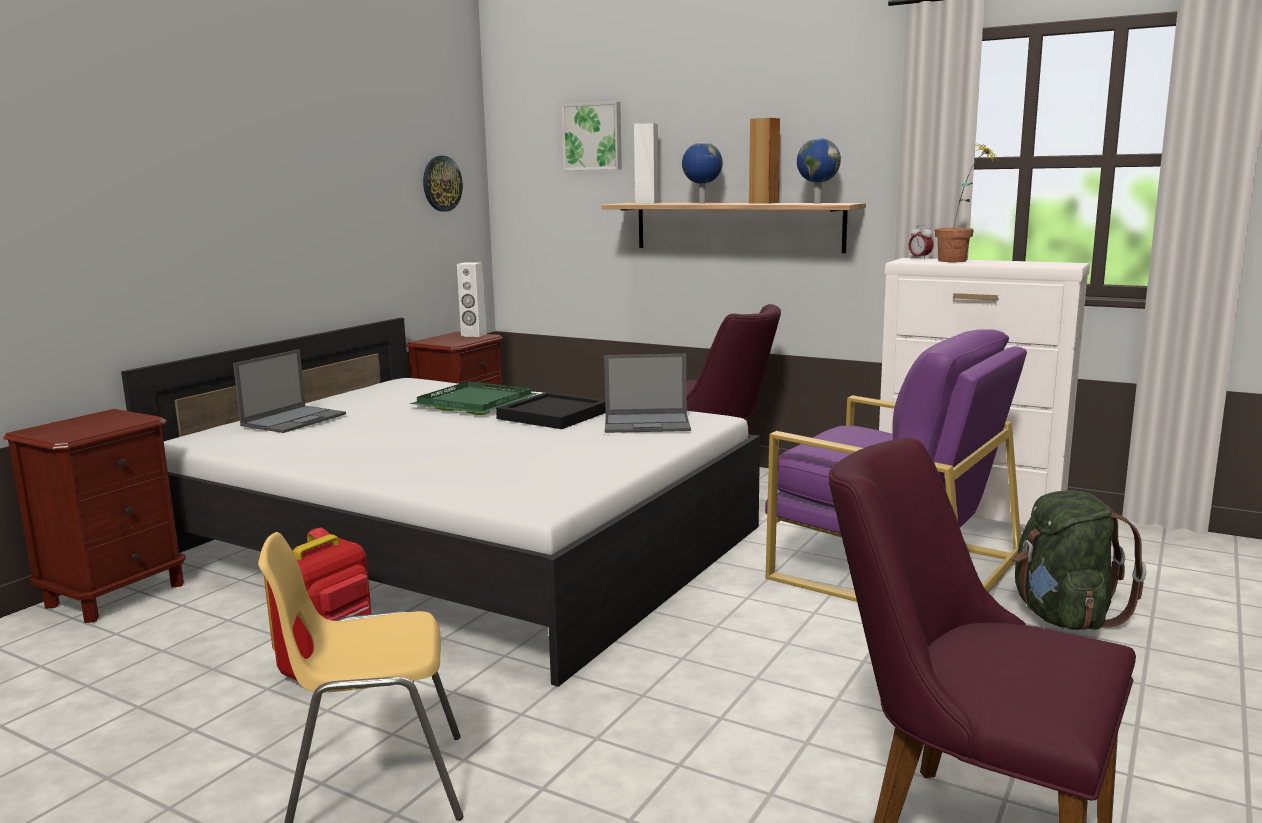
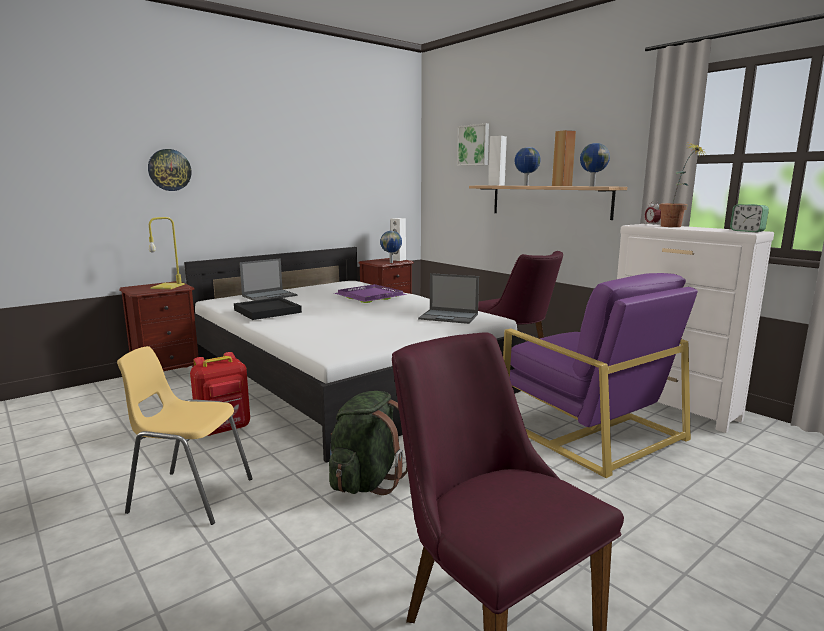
camera: 20 degrees right, 0 degrees up
green tray [409,381,539,415] -> purple tray [334,284,407,303]
wall clock [423,156,463,212] -> wall clock moved to [148,149,191,191]
black tray [496,392,605,429] -> black tray moved to [234,297,302,320]
green backpack [1012,490,1146,630] -> green backpack moved to [329,391,408,495]
none -> yellow table lamp [149,217,185,289]
none -> globe [380,231,402,263]
none -> alarm clock [730,204,769,232]

